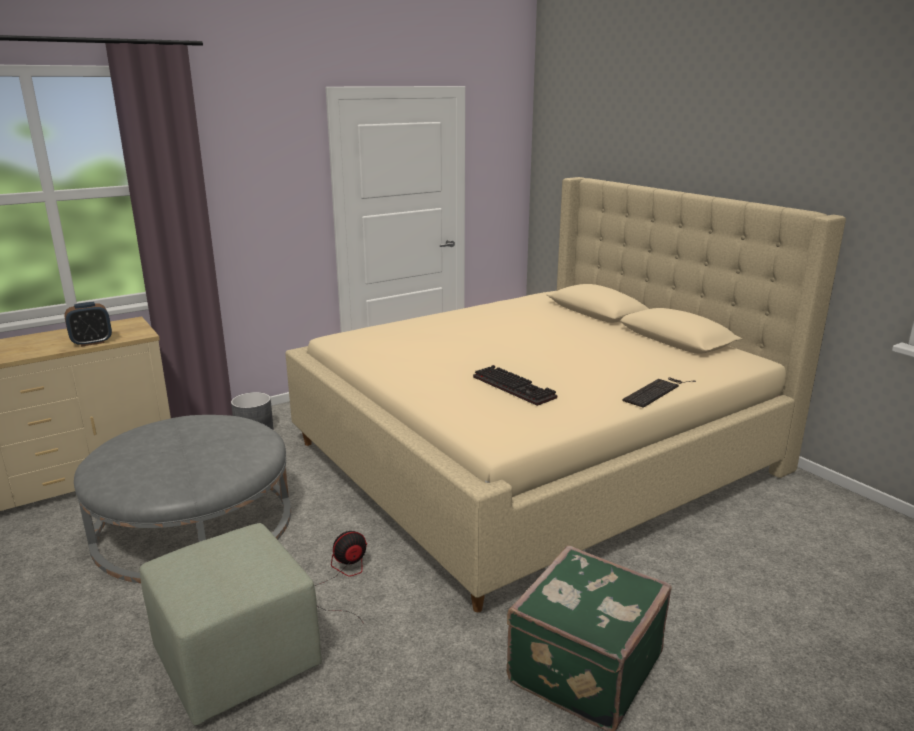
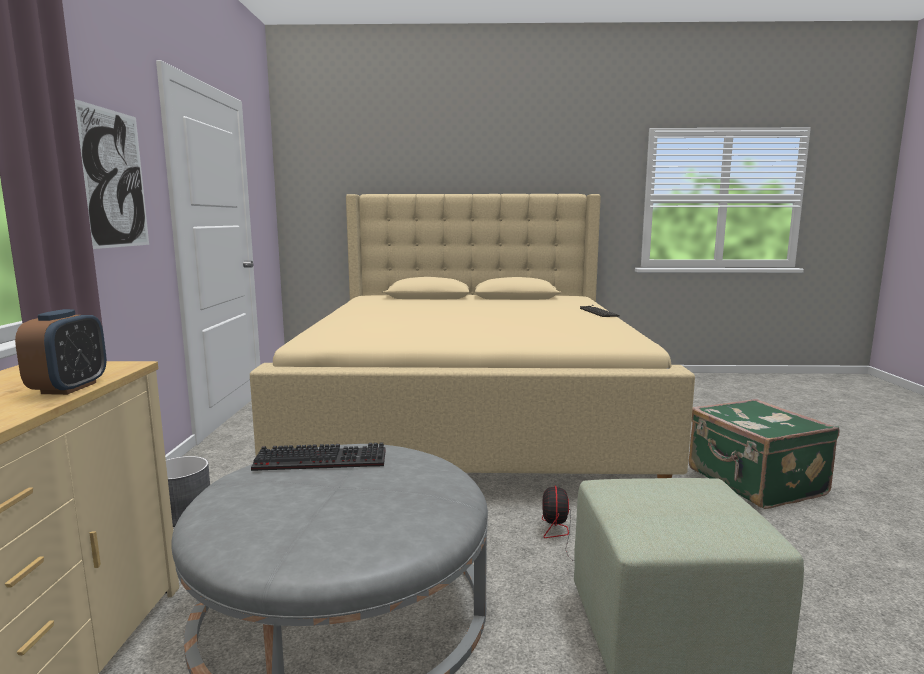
camera: 55 degrees left, 10 degrees down
keyboard [473,365,557,406] -> keyboard moved to [251,442,386,471]
none -> picture [74,99,149,249]

